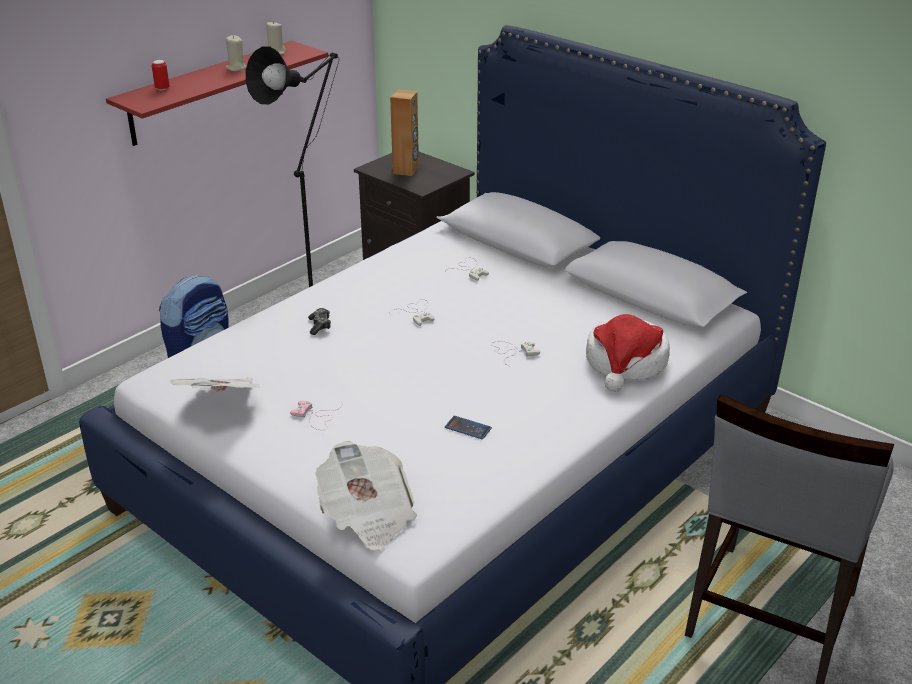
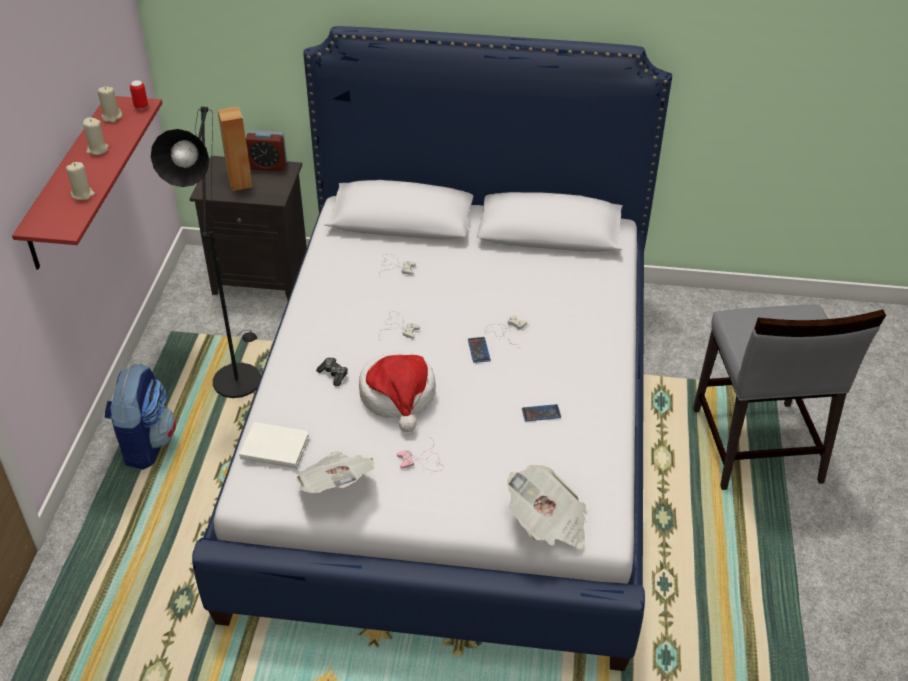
camera: 35 degrees left, 10 degrees up
can [152,60,170,90] -> can moved to [130,80,148,109]
hat [586,314,670,392] -> hat moved to [359,351,436,432]
none -> beige candle [66,162,95,200]
none -> white book [239,422,310,469]
none -> alarm clock [246,130,287,171]
none -> phone [468,337,491,363]

